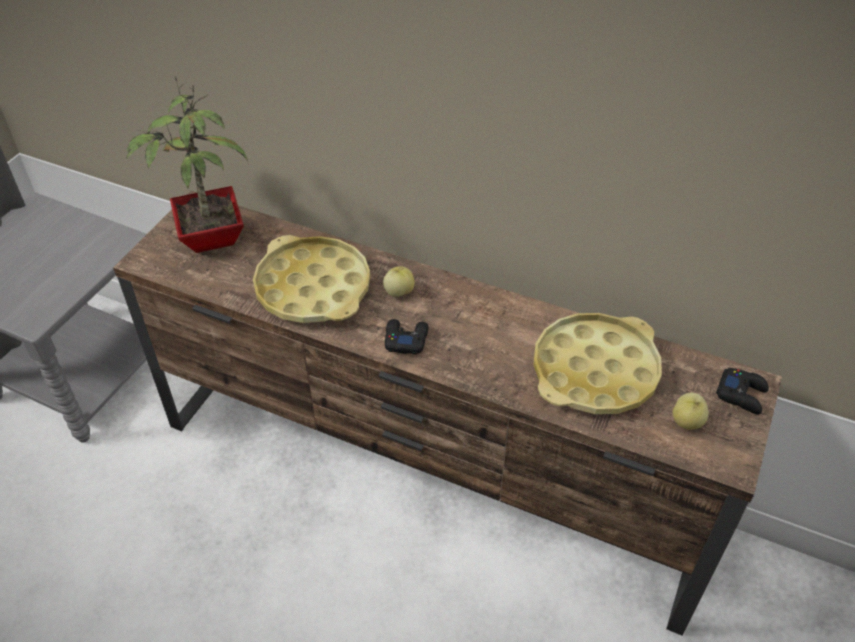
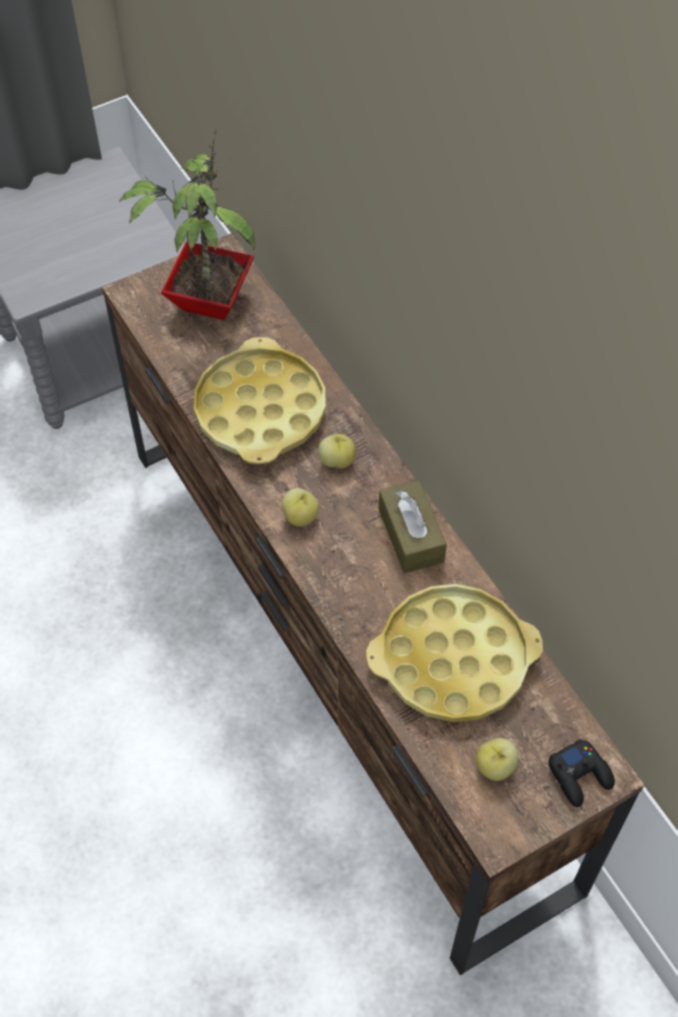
camera: 35 degrees right, 10 degrees up
black game controller [385,319,429,354] -> apple [282,488,319,527]
none -> brown tissue box [379,480,447,573]

